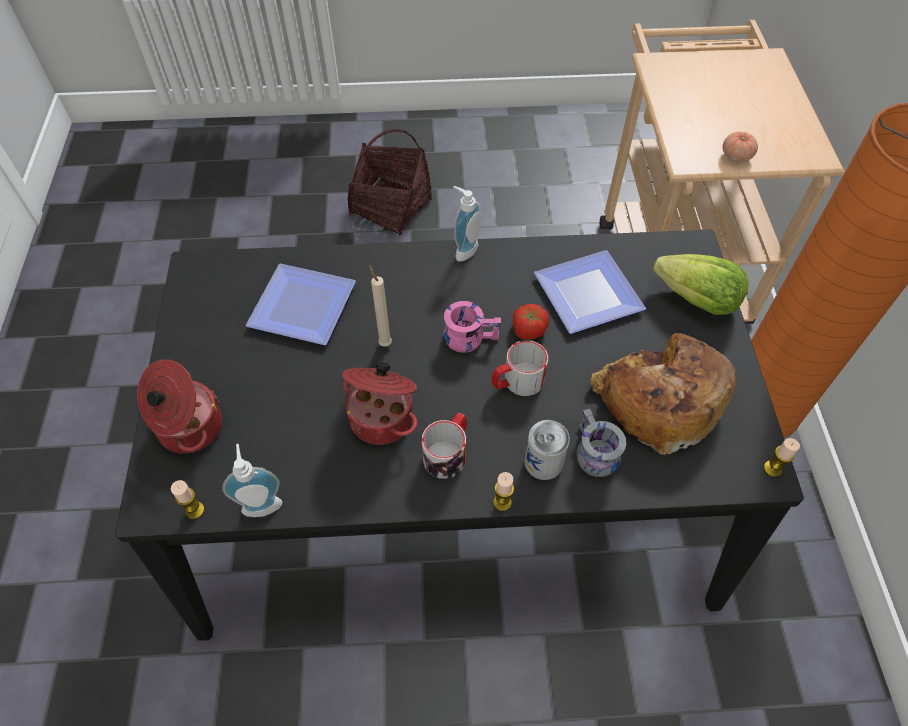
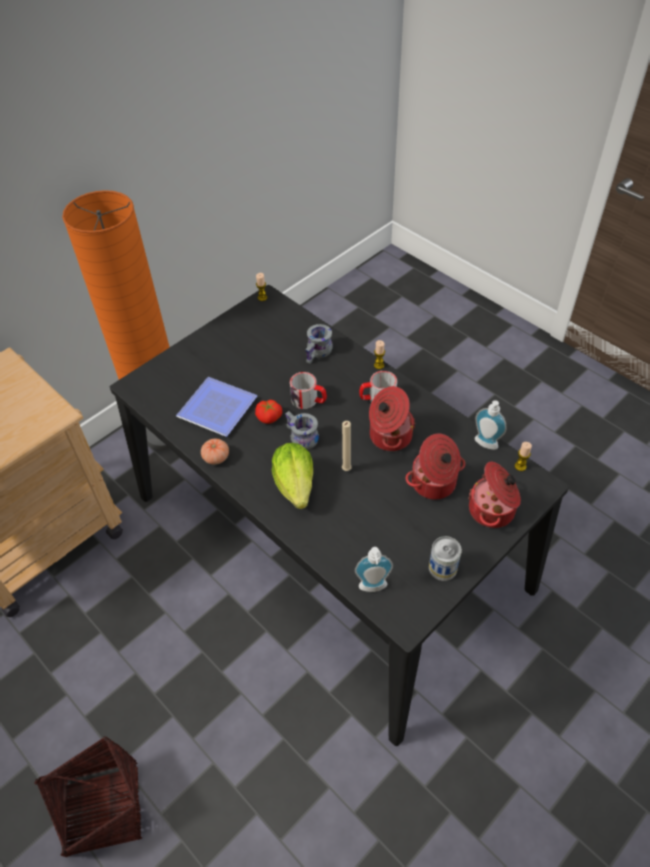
camera: 130 degrees left, 5 degrees down
plate [245,264,356,345] -> none
pink mug [444,301,501,353] -> grey mug [285,411,319,450]
soap dispenser [453,186,481,261] -> soap dispenser moved to [355,547,393,592]
can [524,420,570,480] -> can moved to [429,536,462,581]
bread [590,333,736,455] -> none
lettuce [653,254,749,315] -> lettuce moved to [272,443,313,509]
tomato [723,132,758,162] -> tomato moved to [201,439,229,465]
none -> cooking pot [405,434,465,499]

